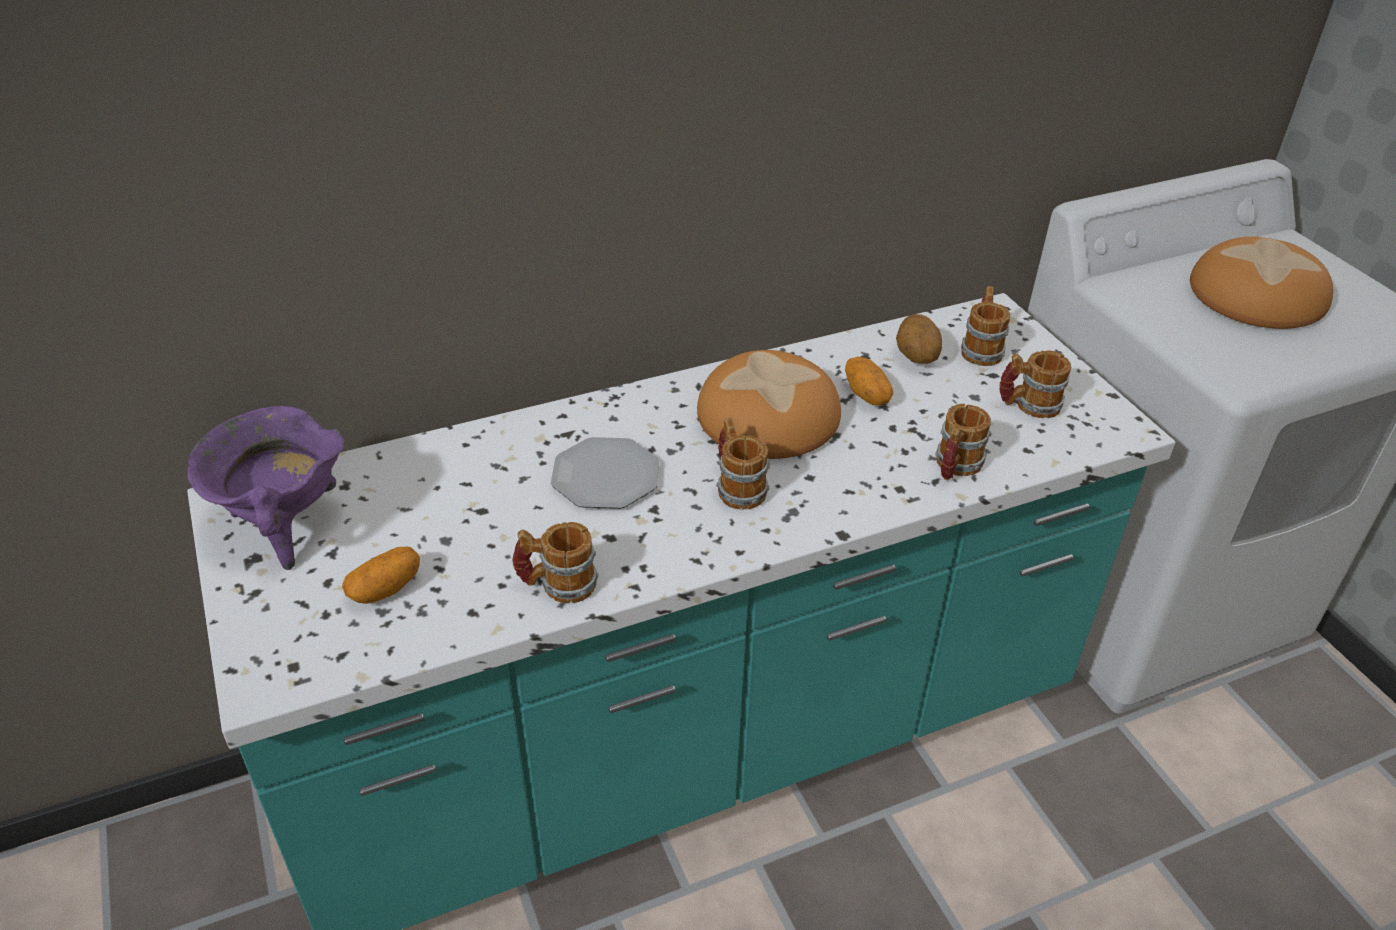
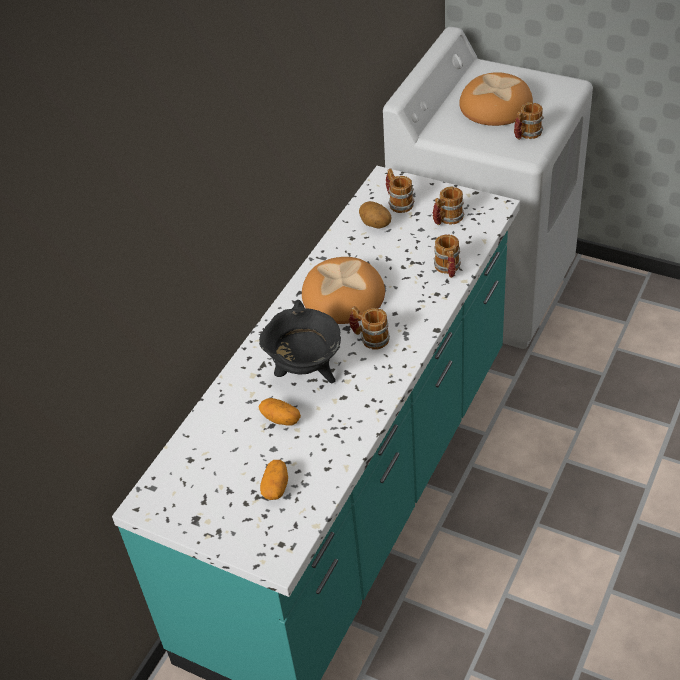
camera: 35 degrees left, 5 degrees up
purple cooking pot [187,406,344,570] -> none
mug [512,522,599,603] -> mug moved to [514,102,544,140]
plate [551,437,659,509] -> black cooking pot [259,300,341,383]
potato [845,357,893,405] -> potato moved to [259,398,301,426]

